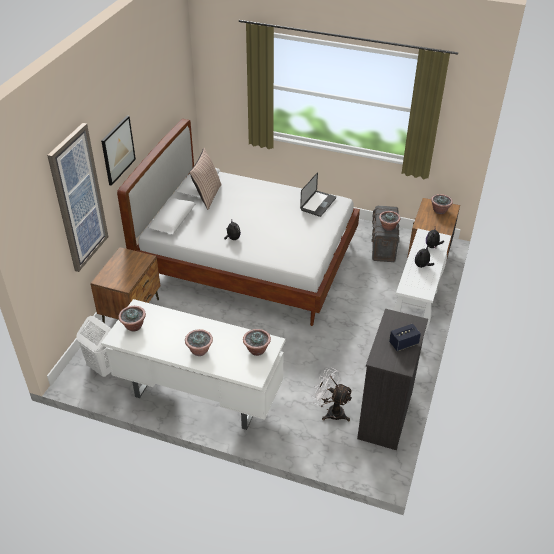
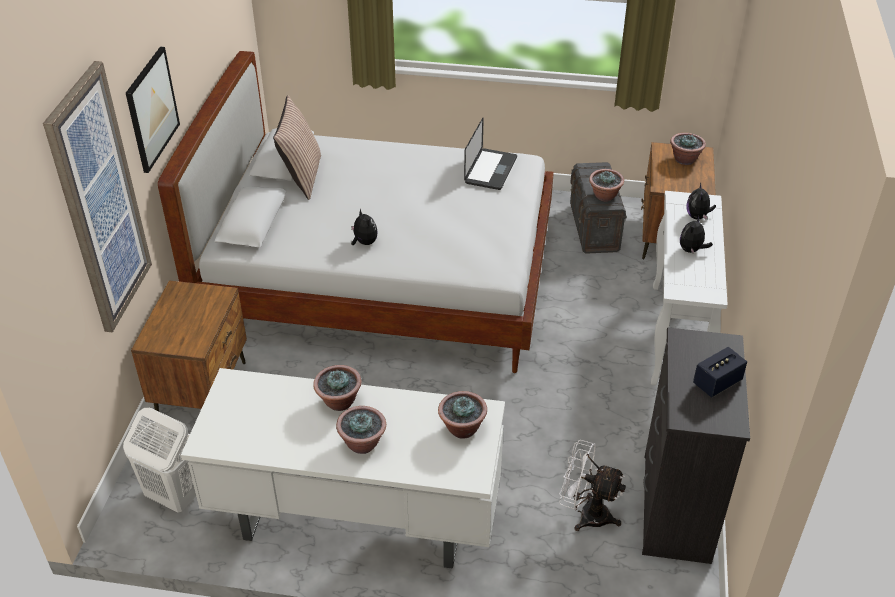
camera: 10 degrees left, 0 degrees up
potted plant [118,306,146,332] -> potted plant moved to [314,365,362,411]

